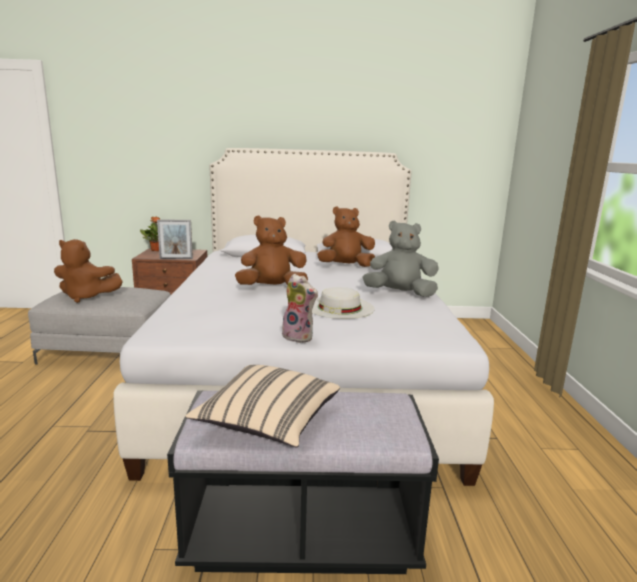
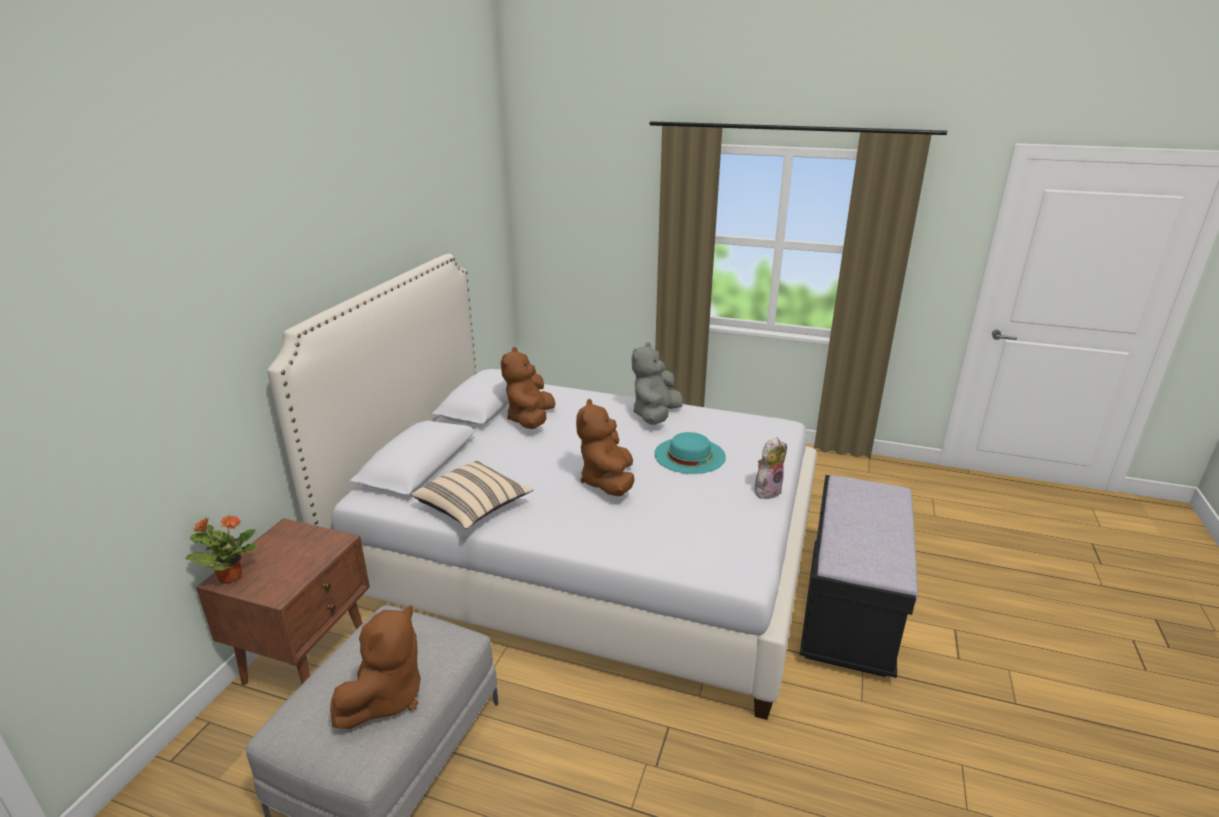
camera: 70 degrees left, 10 degrees up
picture frame [157,219,193,259] -> none
beige pillow [185,365,340,448] -> beige pillow moved to [411,461,533,529]
white hat [312,287,375,319] -> turquoise hat [654,432,726,474]

